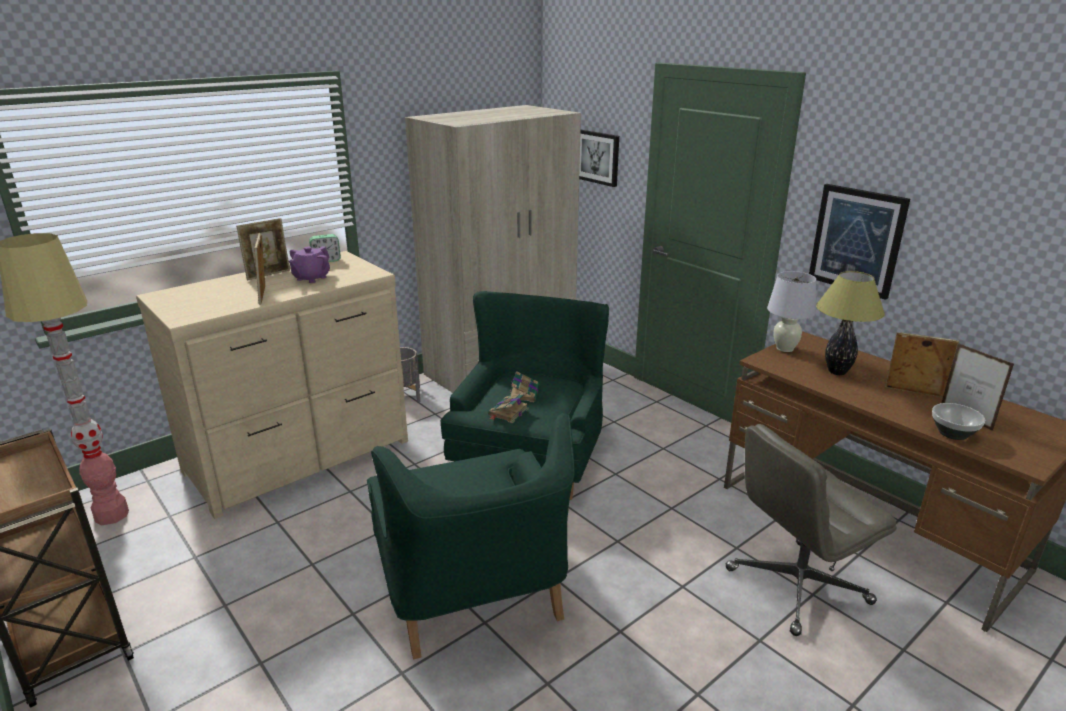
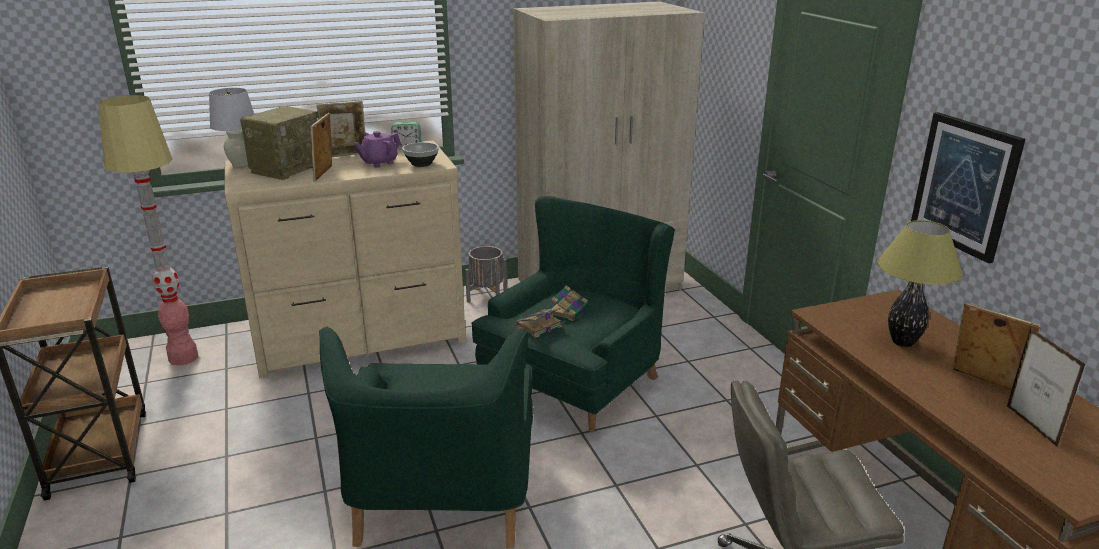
camera: 20 degrees right, 0 degrees up
picture [579,130,619,187] -> none
white table lamp [767,271,816,352] -> white table lamp moved to [209,88,254,167]
bowl [932,403,985,440] -> bowl moved to [402,142,439,167]
none -> radio [240,106,319,180]

